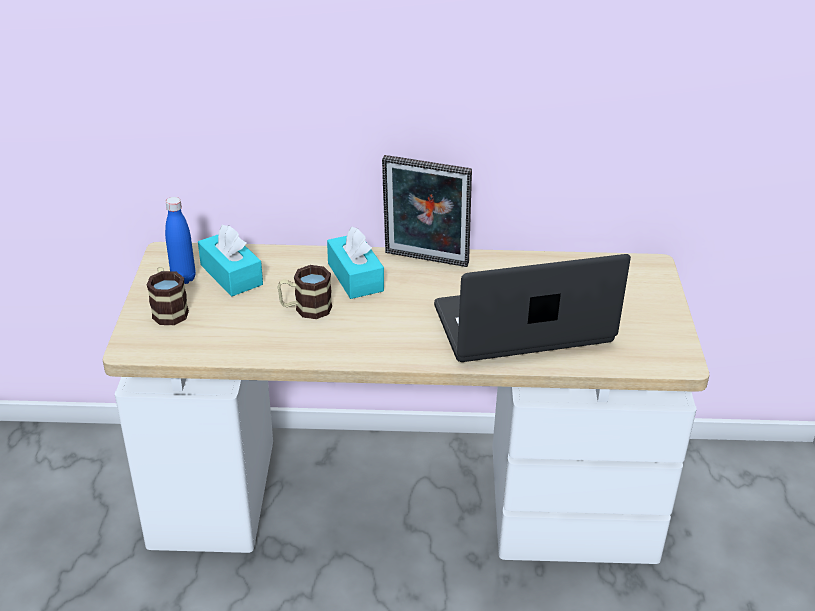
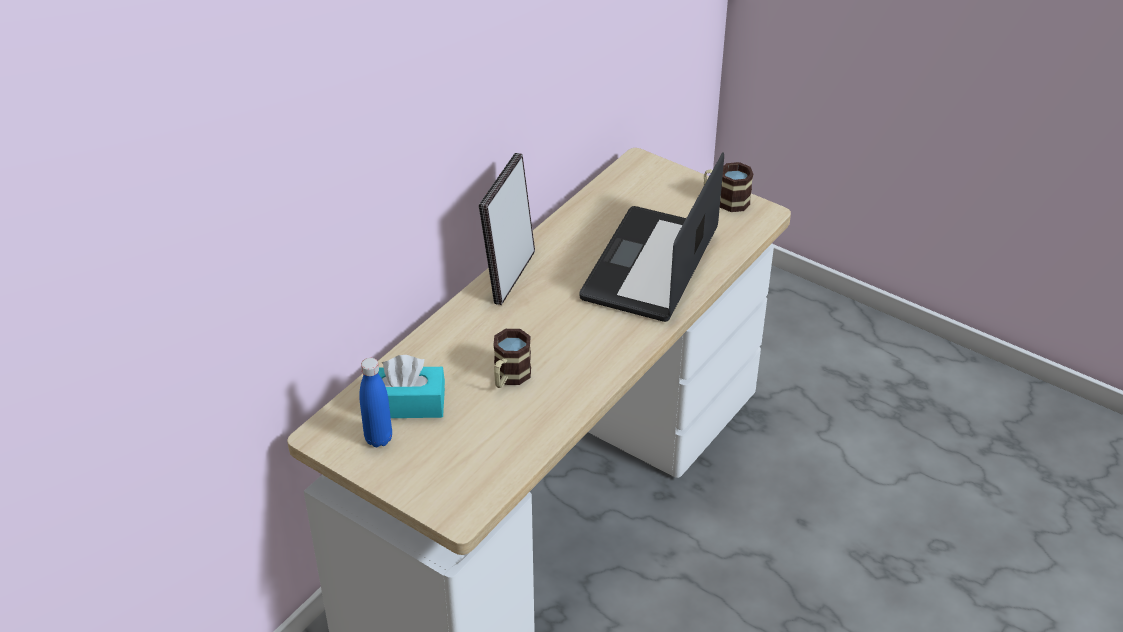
camera: 55 degrees left, 5 degrees up
mug [147,267,189,325] -> mug moved to [704,162,754,212]
turquoise tissue box [327,226,384,299] -> none
picture frame [382,155,472,267] -> picture frame turned 150 degrees clockwise [479,153,535,305]

